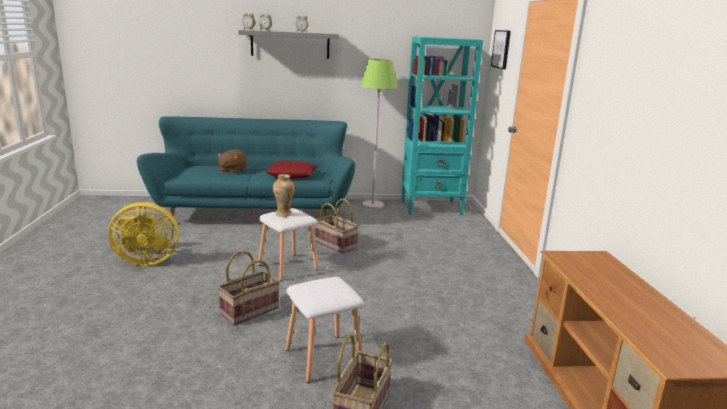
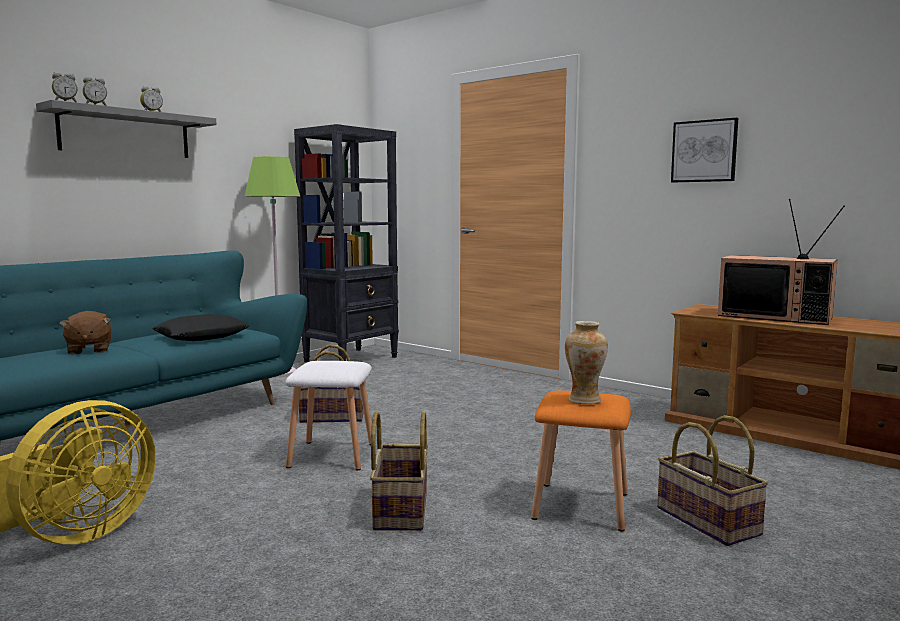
camera: 45 degrees left, 10 degrees down
red pillow [265,161,317,179] -> black pillow [152,314,250,341]
vase [273,174,295,217] -> vase moved to [565,321,608,404]
white stool [286,277,364,383] -> orange stool [531,390,631,531]
turquoise bookcase [402,36,483,216] -> black bookcase [294,124,399,362]
picture [491,30,511,69] -> picture moved to [671,118,738,182]
none -> television [718,199,845,325]

